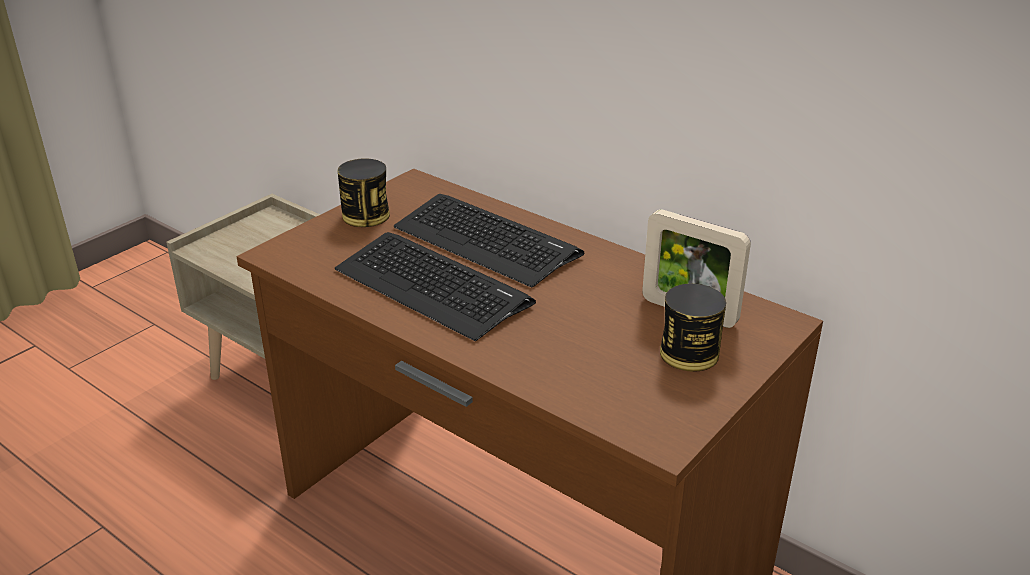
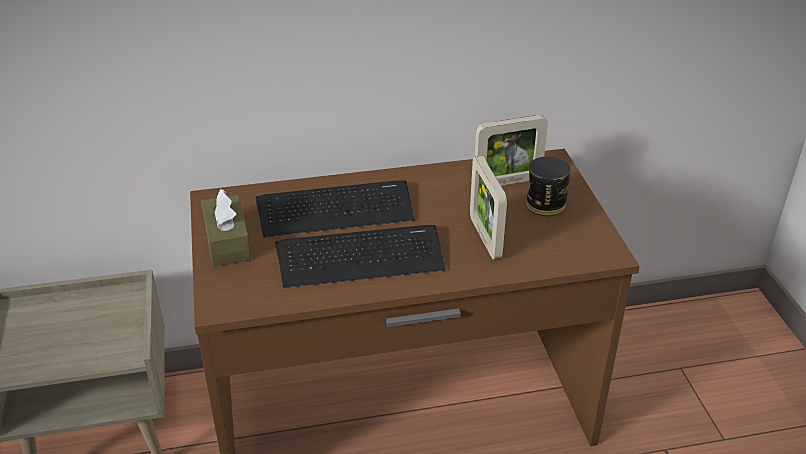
camera: 50 degrees left, 5 degrees up
can [338,158,390,227] -> brown tissue box [201,189,251,267]
none -> picture frame [470,156,507,259]

